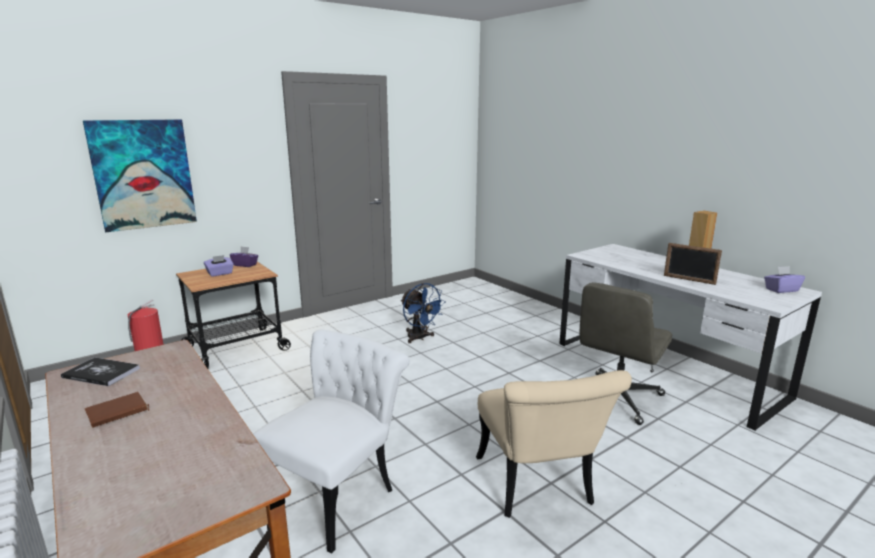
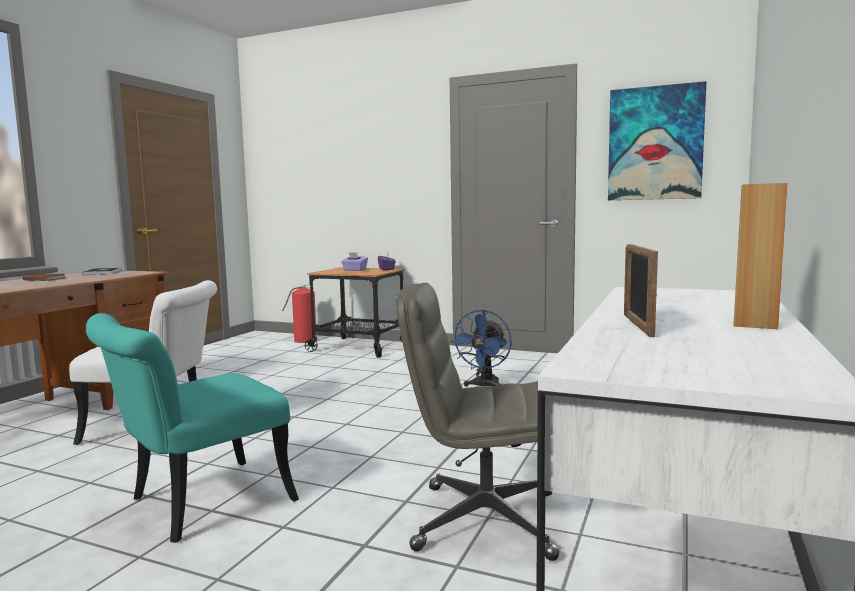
camera: 60 degrees right, 10 degrees down
picture [83,119,197,232] -> picture moved to [608,81,707,200]
beige chair [476,370,632,518] -> turquoise chair [86,313,299,543]
purple tissue box [764,266,805,293] -> none

